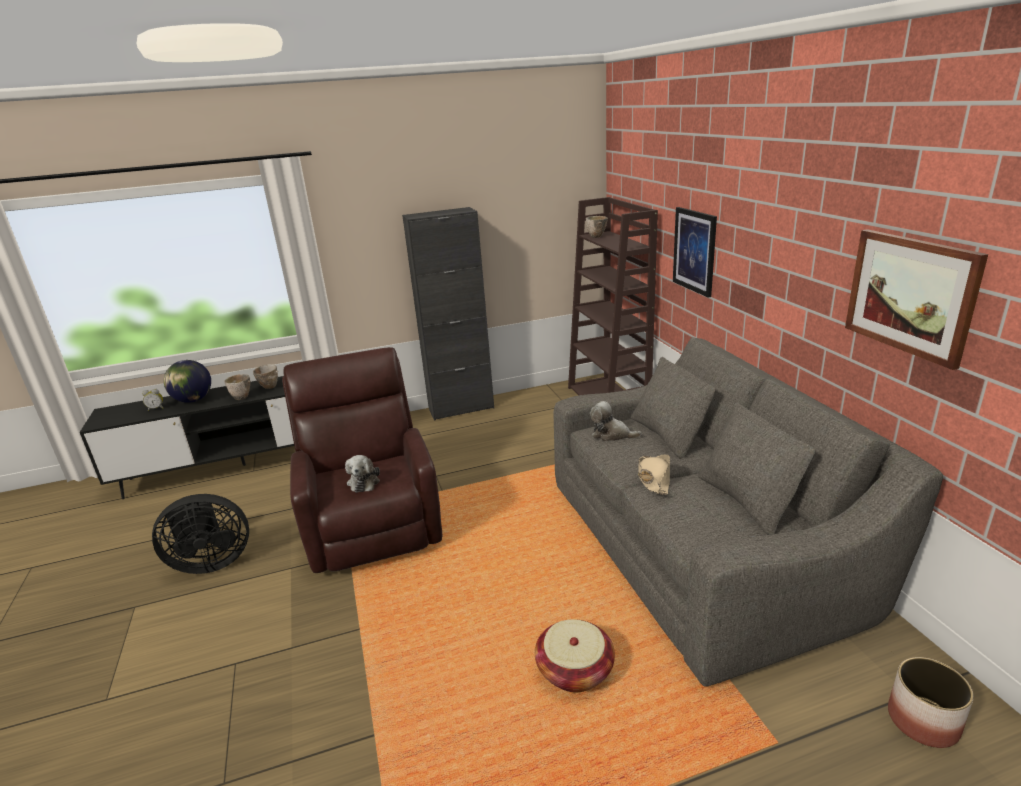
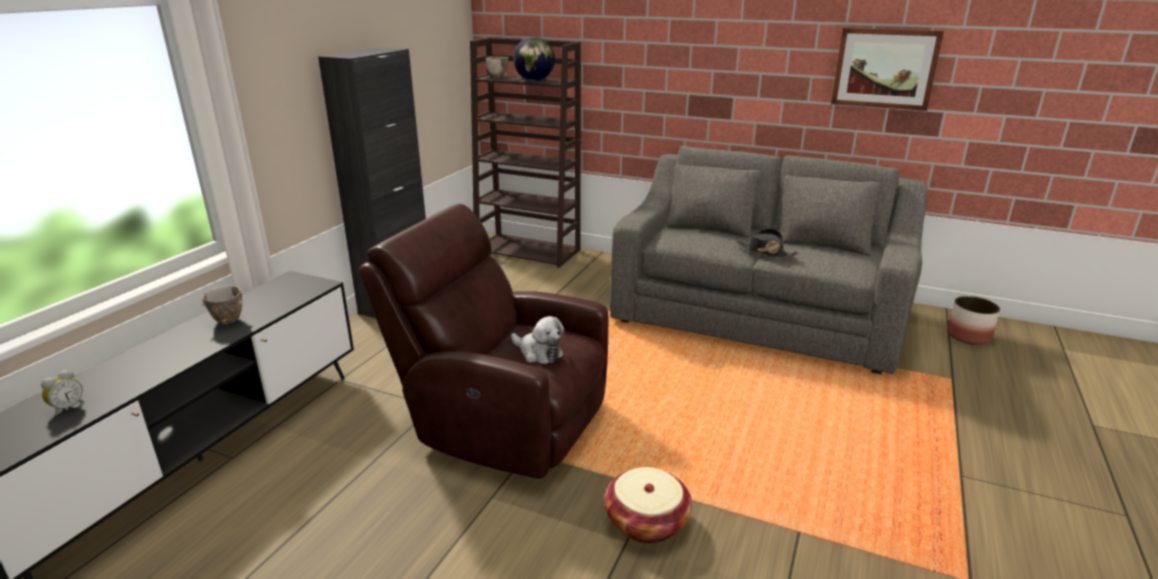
camera: 50 degrees left, 0 degrees up
black fan [152,494,249,574] -> none
globe [164,360,211,403] -> globe moved to [513,37,555,81]
bowl [224,374,251,400] -> none
basket [535,619,615,692] -> basket moved to [604,467,692,543]
plush toy [590,401,642,442] -> none
beige hat [638,454,670,495] -> black hat [736,228,799,258]
picture [673,207,717,298] -> none

